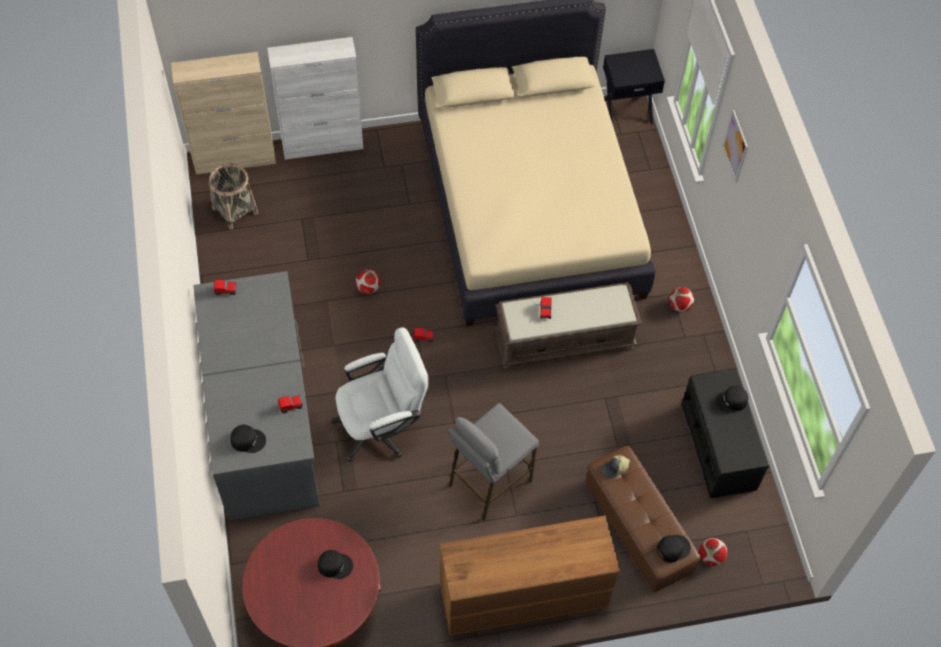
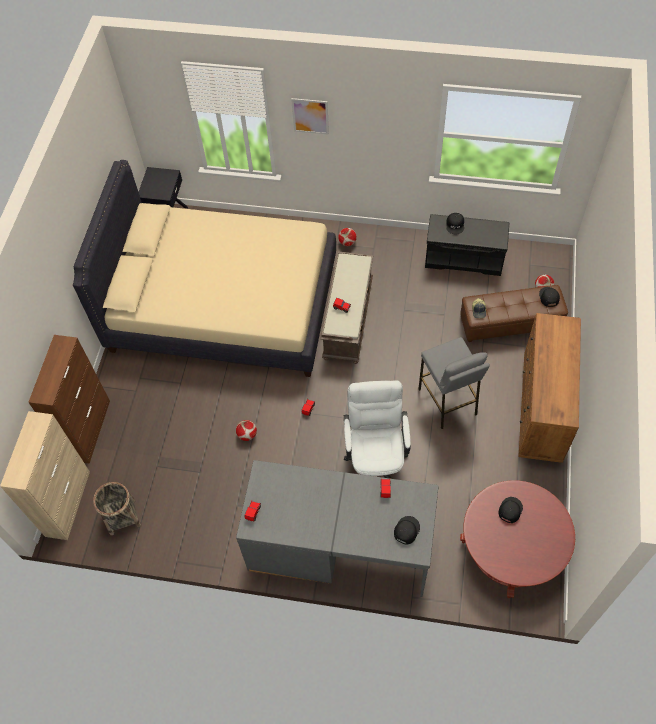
camera: 65 degrees left, 0 degrees up
white cabinet [267,37,363,160] -> brown cabinet [28,335,110,464]

